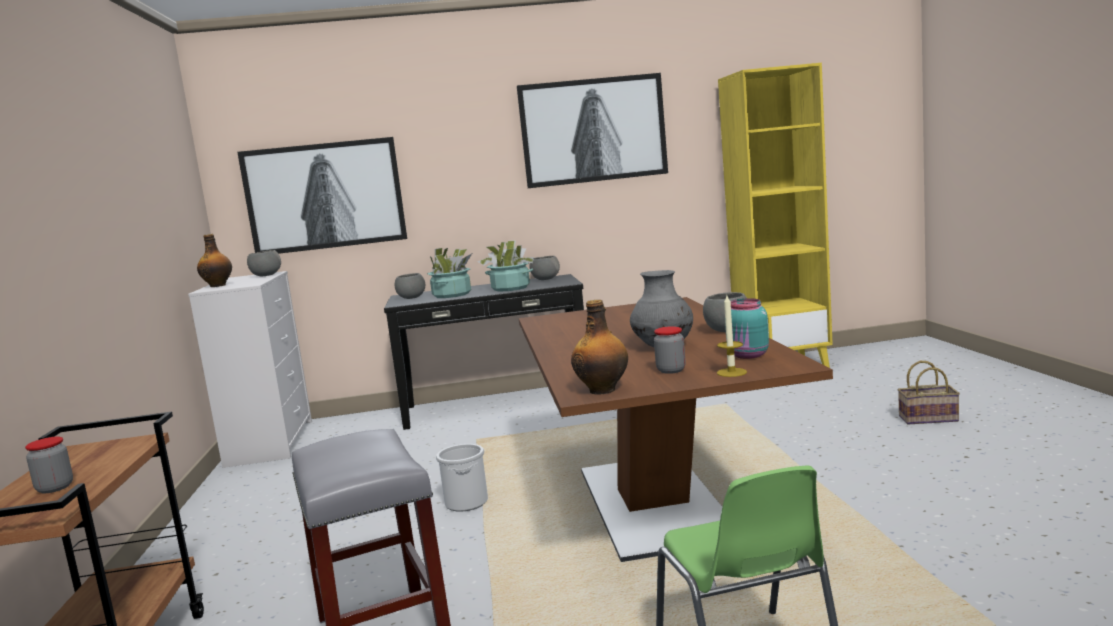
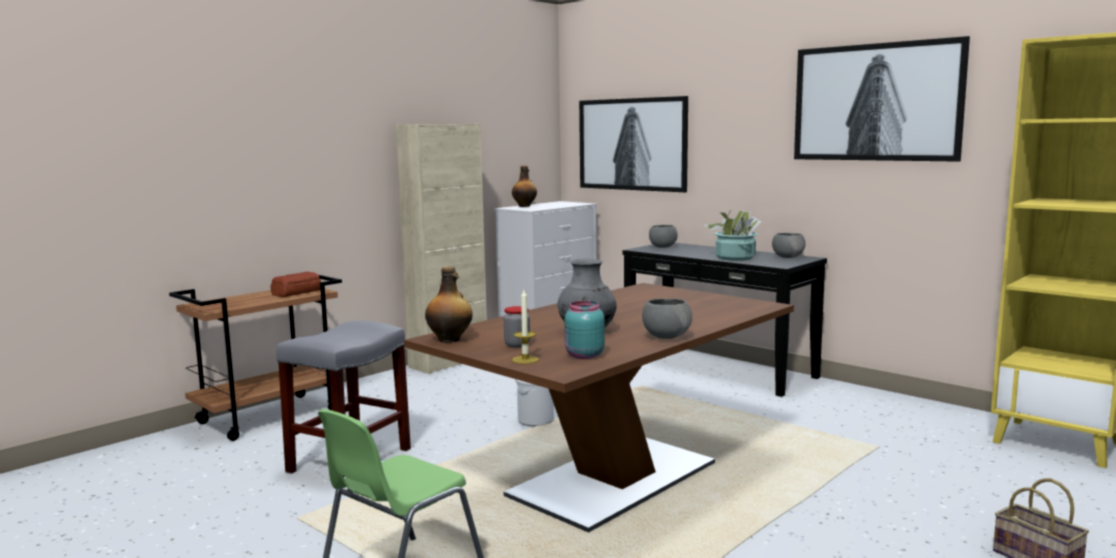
camera: 50 degrees right, 0 degrees up
jar [25,437,73,493] -> none
grey bowl [247,250,281,276] -> none
potted plant [427,248,472,298] -> none
none -> bread [271,272,321,297]
none -> beige cabinet [396,124,487,374]

